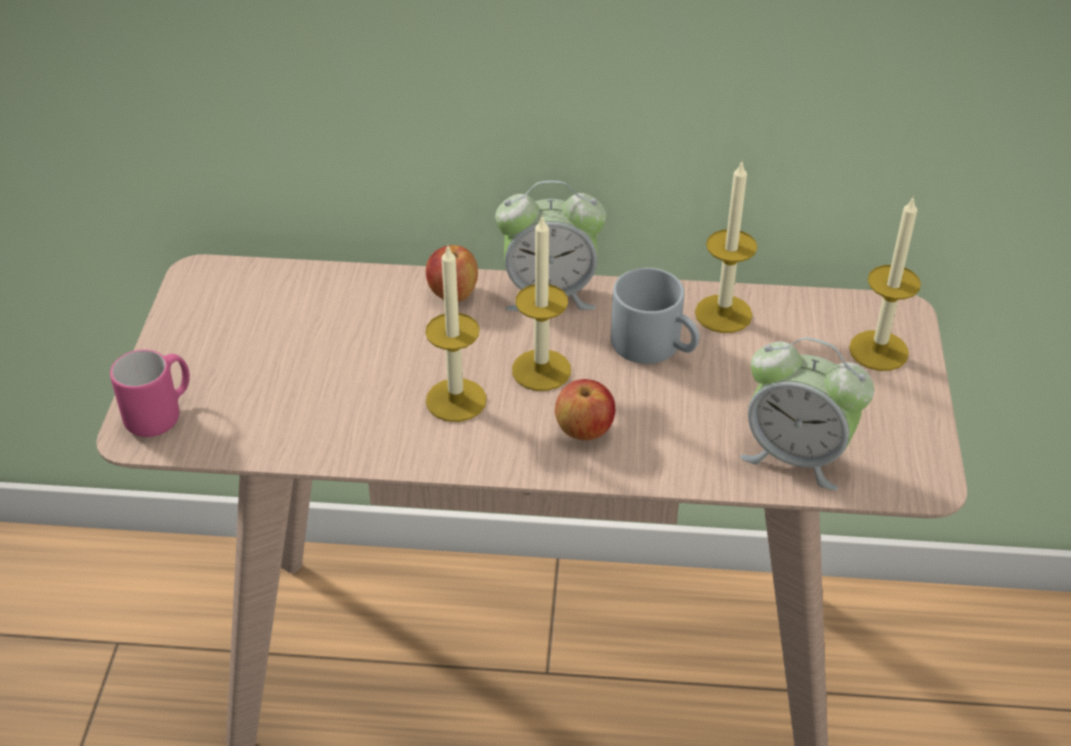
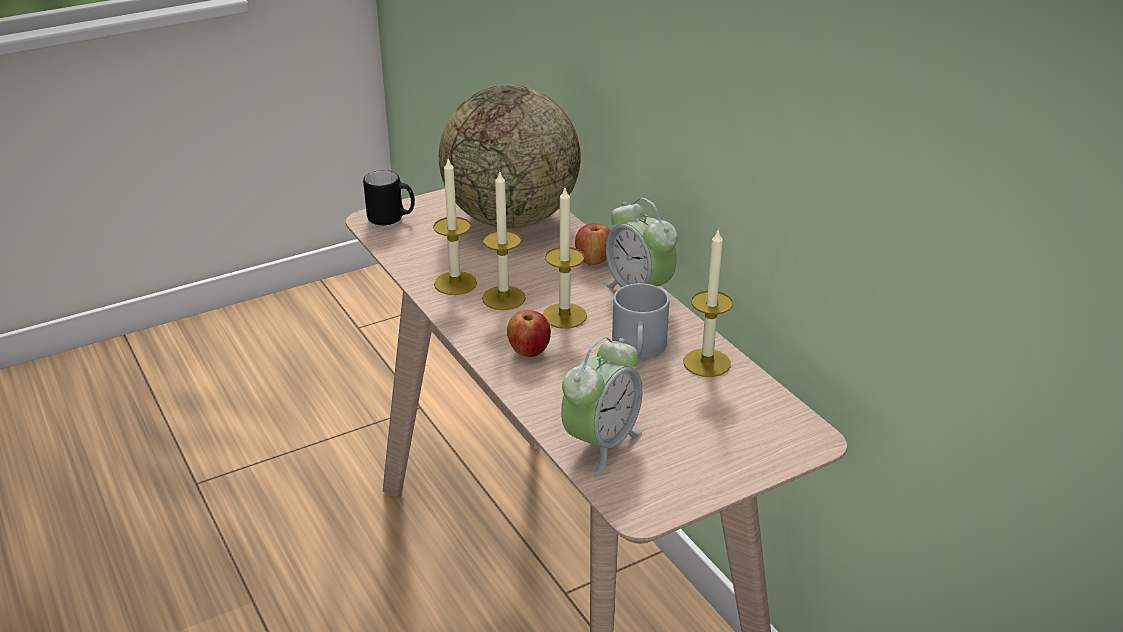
camera: 55 degrees right, 10 degrees down
pink mug [110,349,190,437] -> black mug [363,170,415,225]
alarm clock [740,337,874,491] -> alarm clock turned 135 degrees counterclockwise [561,337,643,474]
candle [849,196,921,371] -> candle moved to [433,158,477,295]
none -> globe [439,85,581,229]

